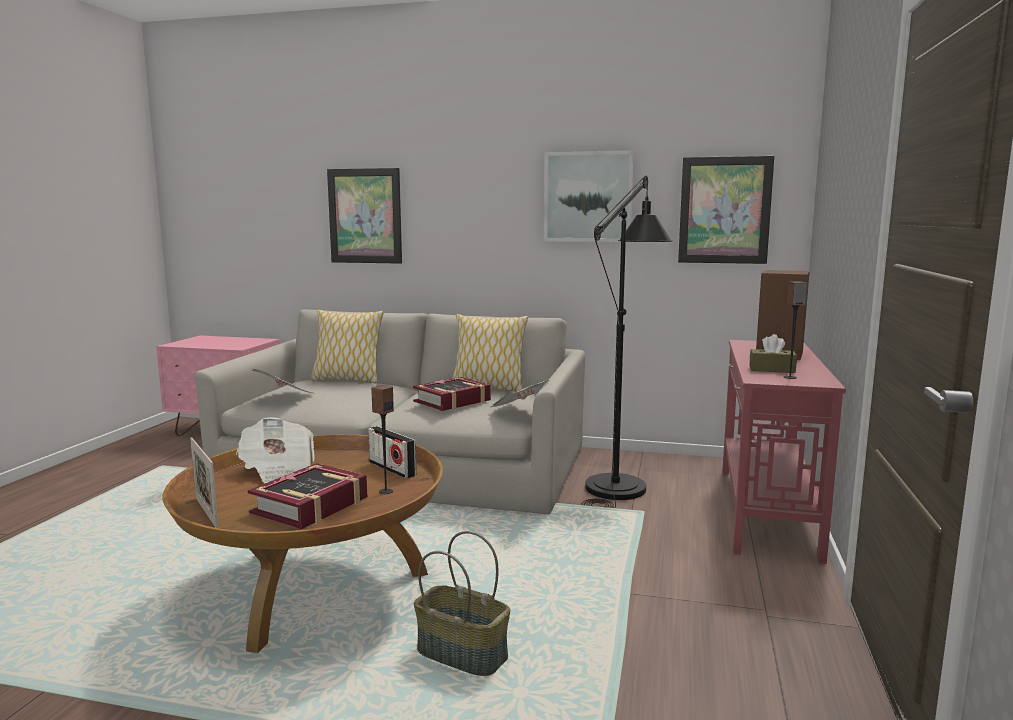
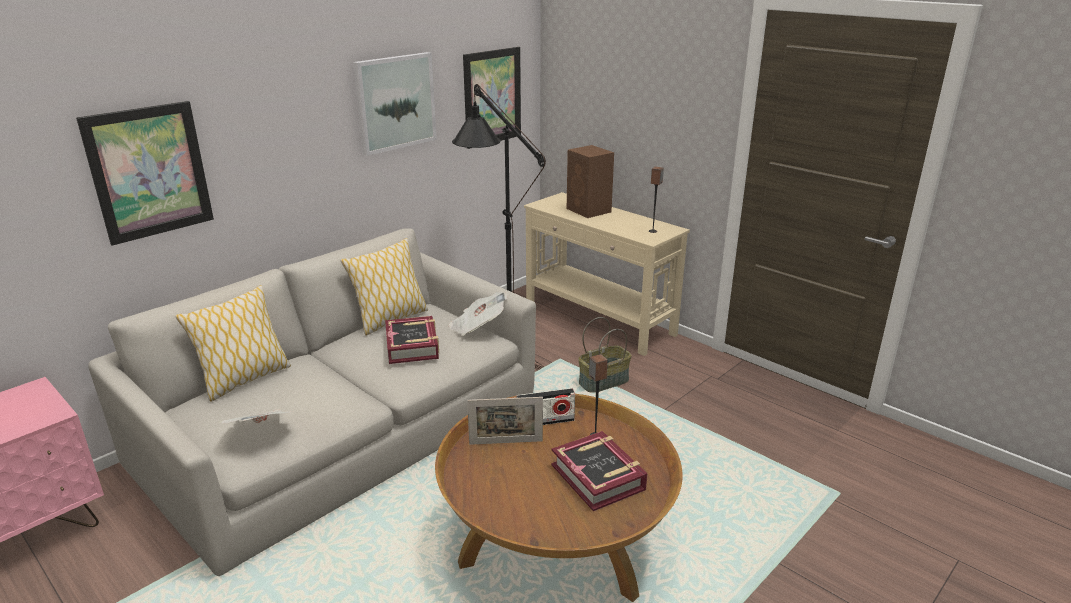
camera: 60 degrees left, 15 degrees up
picture frame [190,437,218,528] -> picture frame moved to [467,397,543,445]
newspaper [236,417,315,483] -> none
basket [414,531,510,676] -> basket moved to [578,317,632,393]
red console table [722,340,846,564] -> beige console table [524,192,690,356]
brown tissue box [749,334,797,373] -> none

